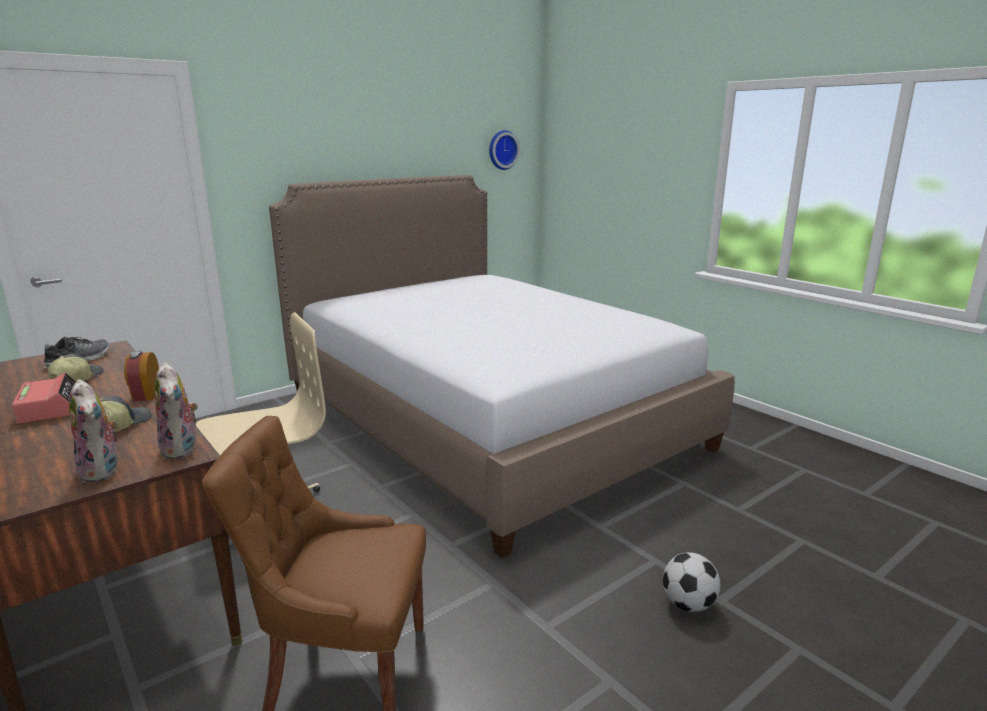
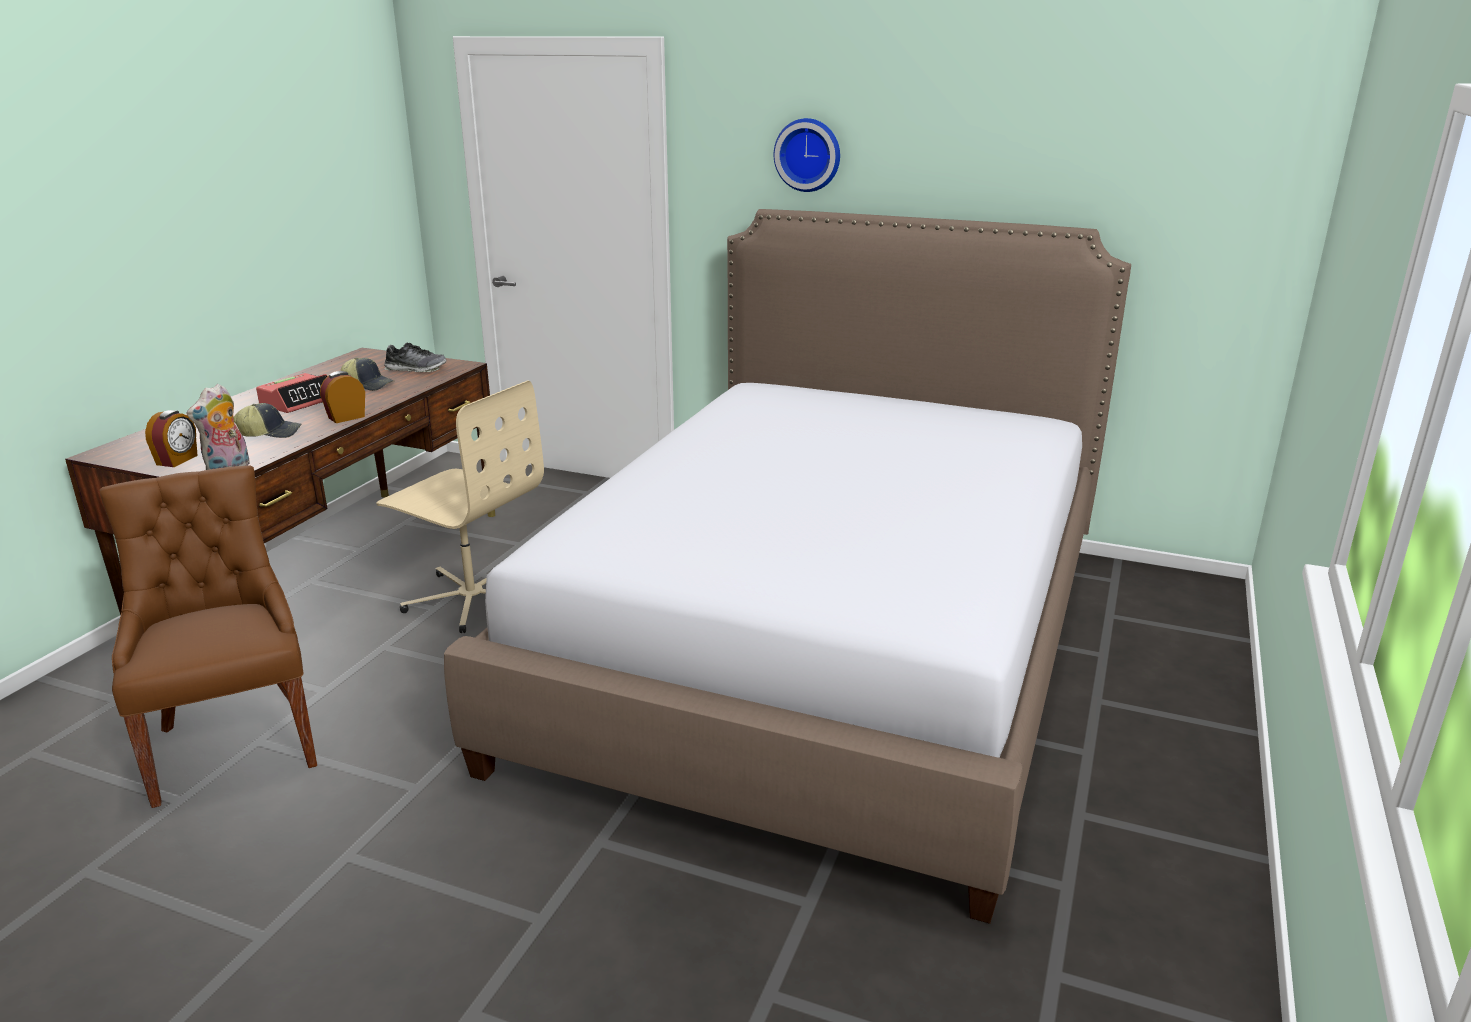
camera: 60 degrees right, 5 degrees up
cap [48,354,103,381] -> cap turned 45 degrees clockwise [341,358,394,391]
plush toy [69,379,119,483] -> alarm clock [145,410,198,467]
wall clock [489,130,520,170] -> wall clock moved to [774,118,840,192]
football [663,552,720,612] -> none

